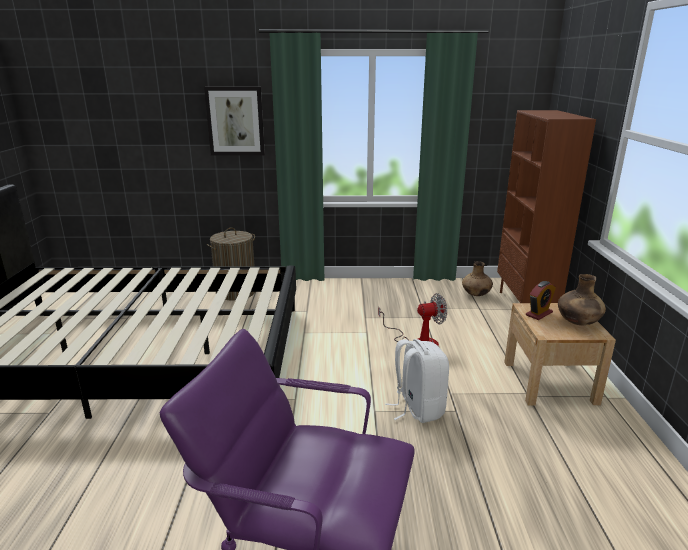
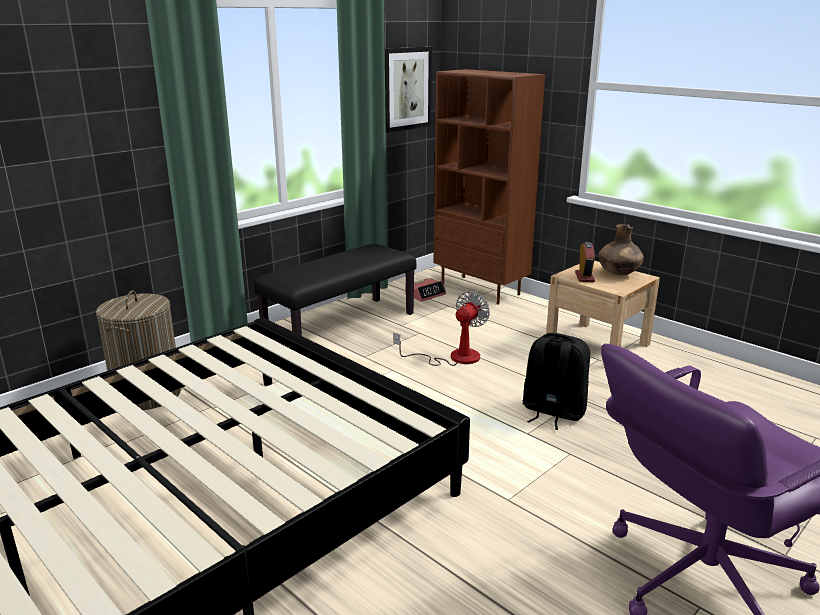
camera: 45 degrees left, 0 degrees up
picture [204,86,265,155] -> picture moved to [385,47,432,133]
white backpack [385,339,449,423] -> black backpack [523,333,590,430]
brown vase [462,261,493,296] -> alarm clock [405,278,446,302]
none -> black bench [254,243,416,336]

